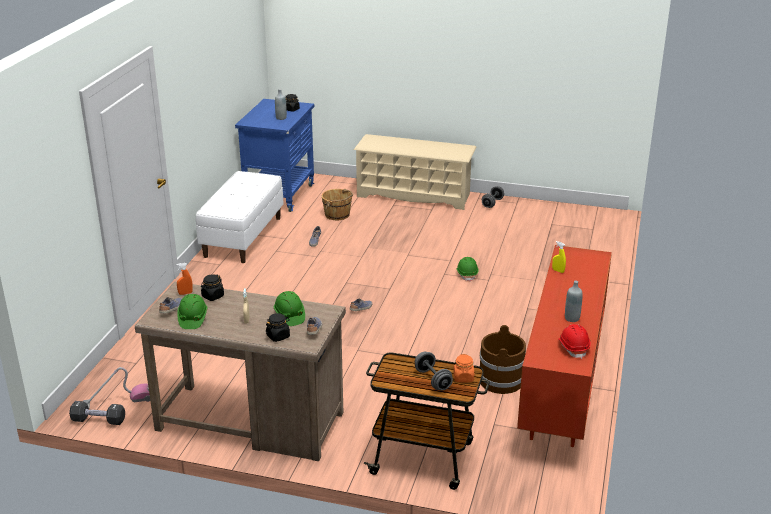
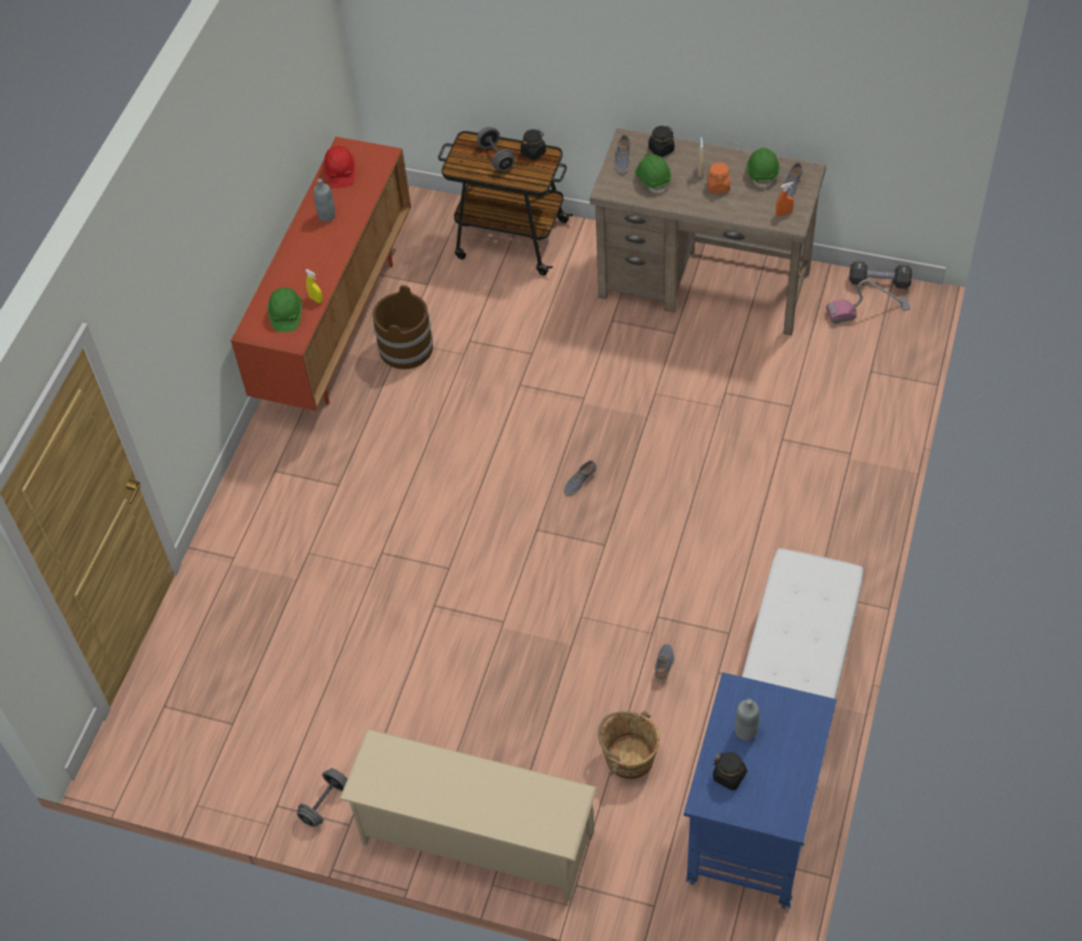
camera: 175 degrees left, 25 degrees up
black jar [201,275,224,301] -> black jar moved to [521,129,546,160]
orange jar [453,354,474,383] -> orange jar moved to [707,162,730,193]
green hard hat [457,257,479,282] -> green hard hat moved to [268,288,302,332]

